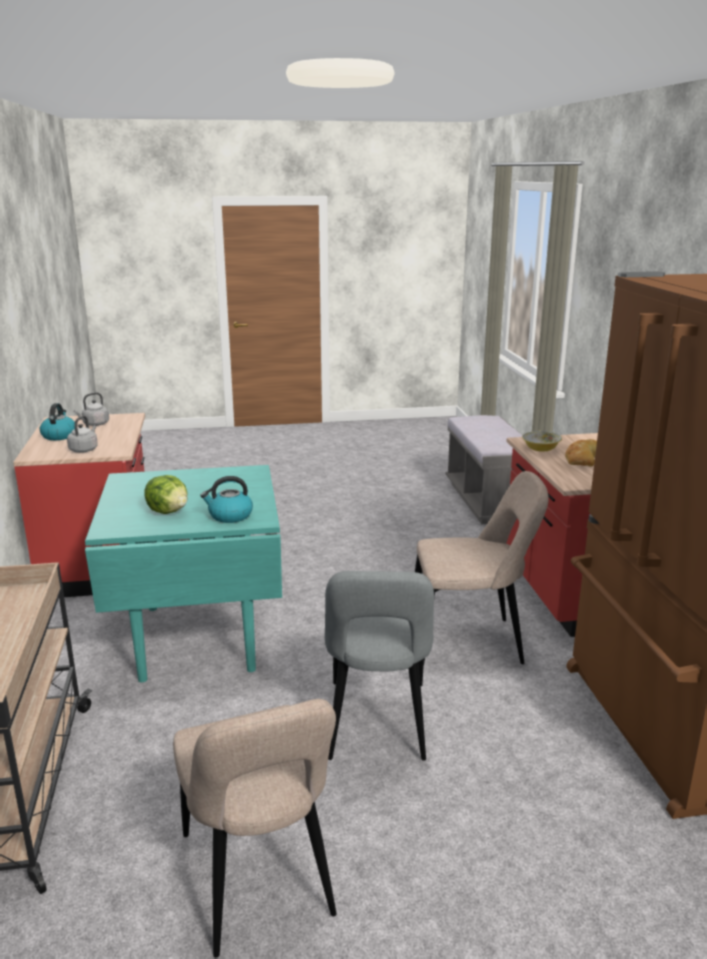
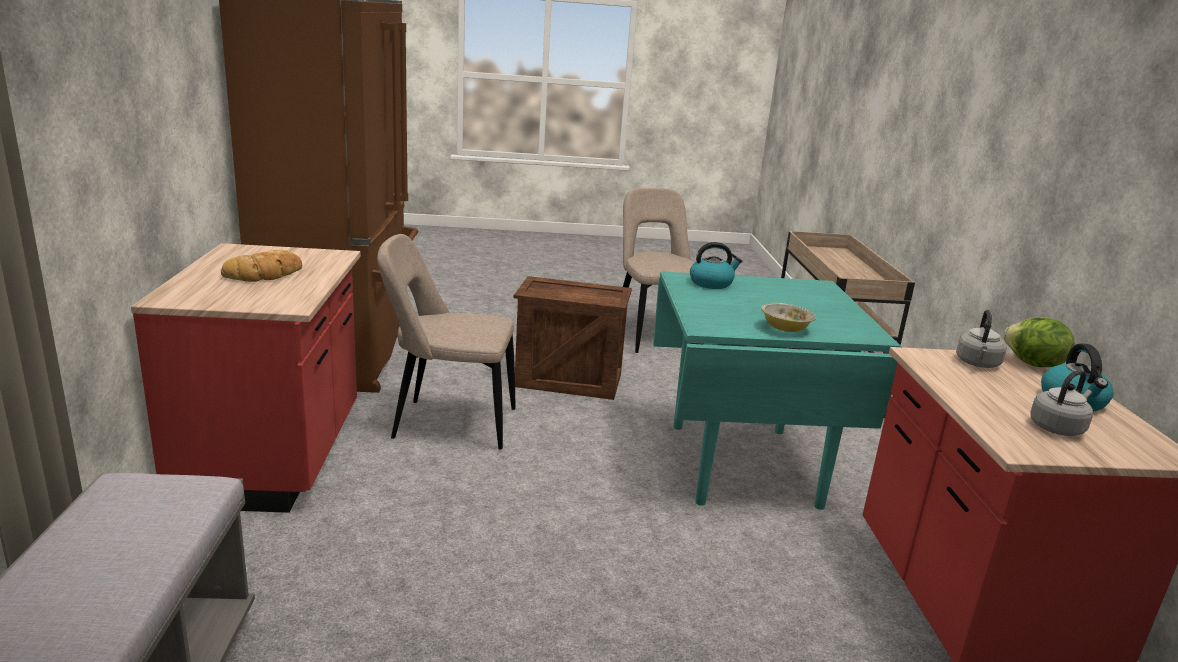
camera: 175 degrees left, 0 degrees up
lettuce [144,475,187,514] -> lettuce moved to [1003,317,1074,367]
grey chair [324,571,434,761] -> crate [514,276,632,400]
bowl [522,431,562,452] -> bowl moved to [761,303,816,332]

